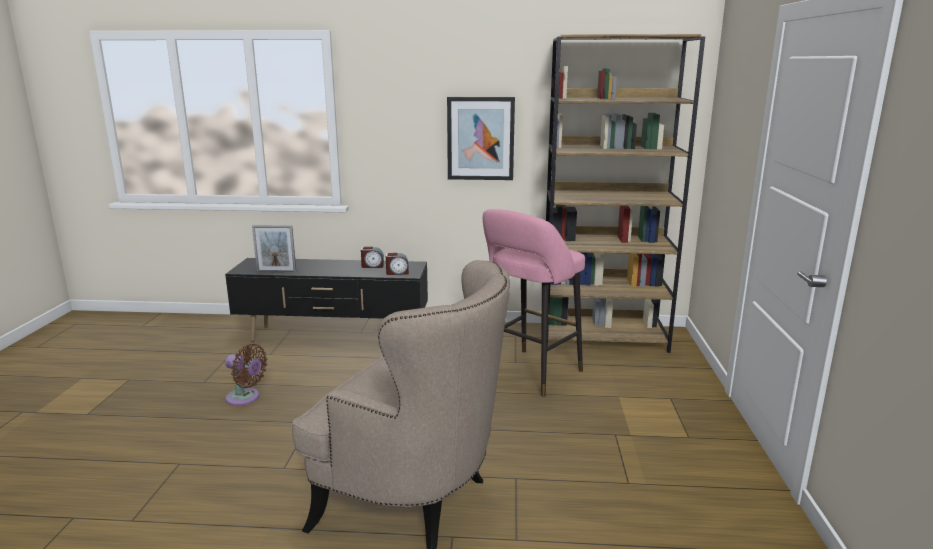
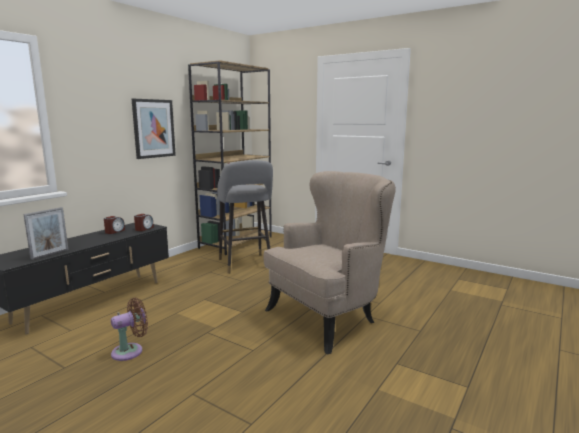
camera: 60 degrees left, 5 degrees down
pink stool [483,209,585,397] -> grey stool [217,160,273,274]

